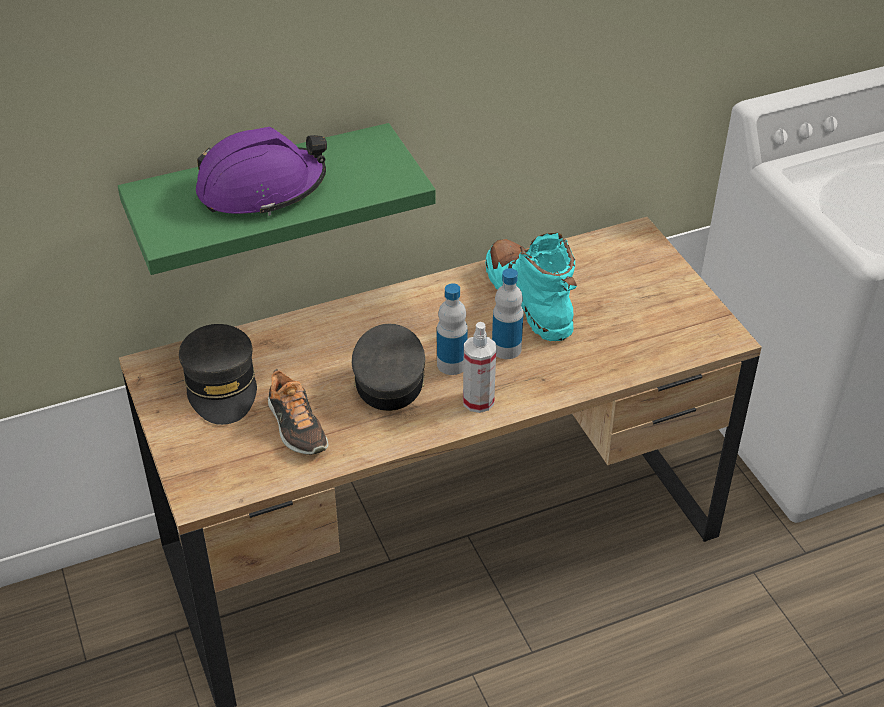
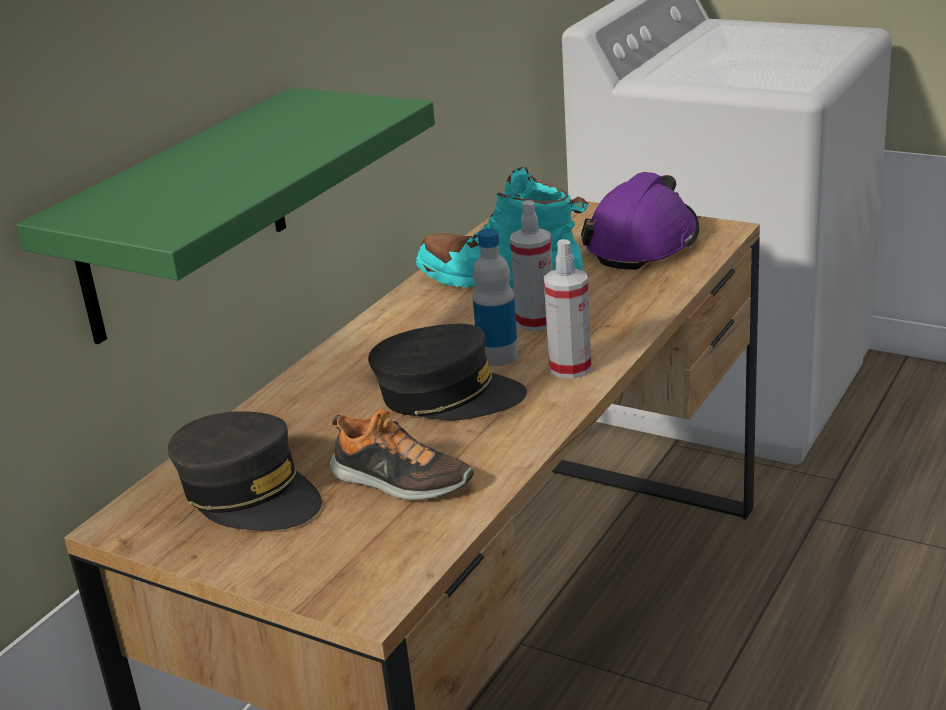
camera: 35 degrees left, 15 degrees down
purple hard hat [196,127,327,216] -> purple hard hat moved to [581,172,700,270]
grey cap [352,324,425,411] -> grey cap turned 135 degrees clockwise [368,324,527,420]
bottle [492,268,524,359] -> spray bottle [510,200,553,331]

